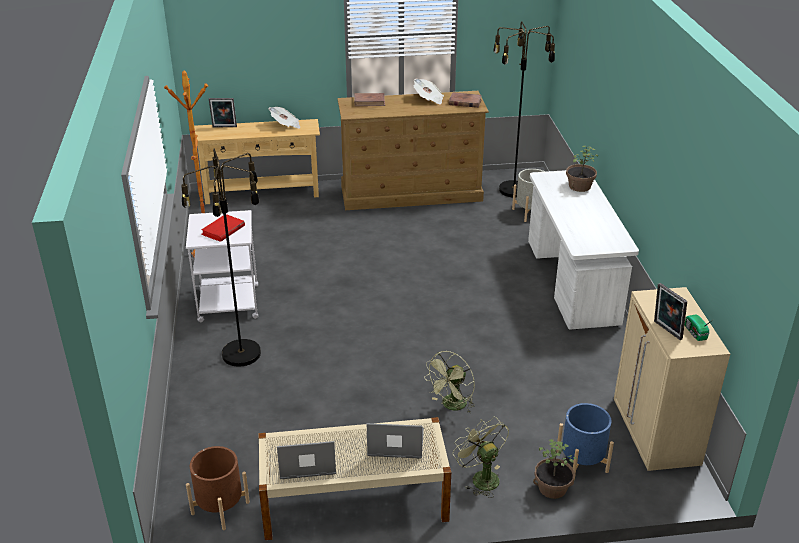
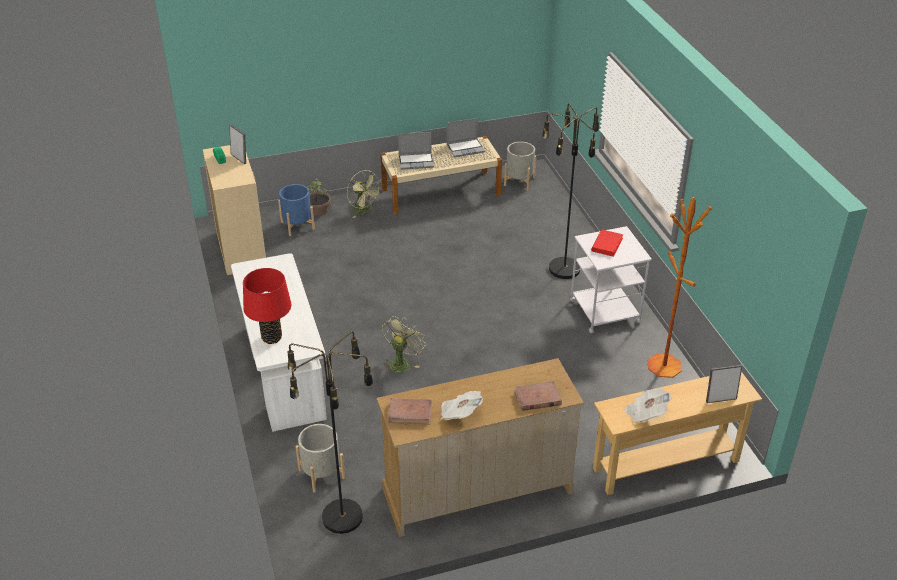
camera: 170 degrees right, 5 degrees up
brown planter [186,446,250,530] -> grey planter [504,142,536,190]
green fan [424,351,475,413] -> green fan moved to [382,316,426,373]
potted plant [566,146,598,192] -> red table lamp [243,268,291,344]

